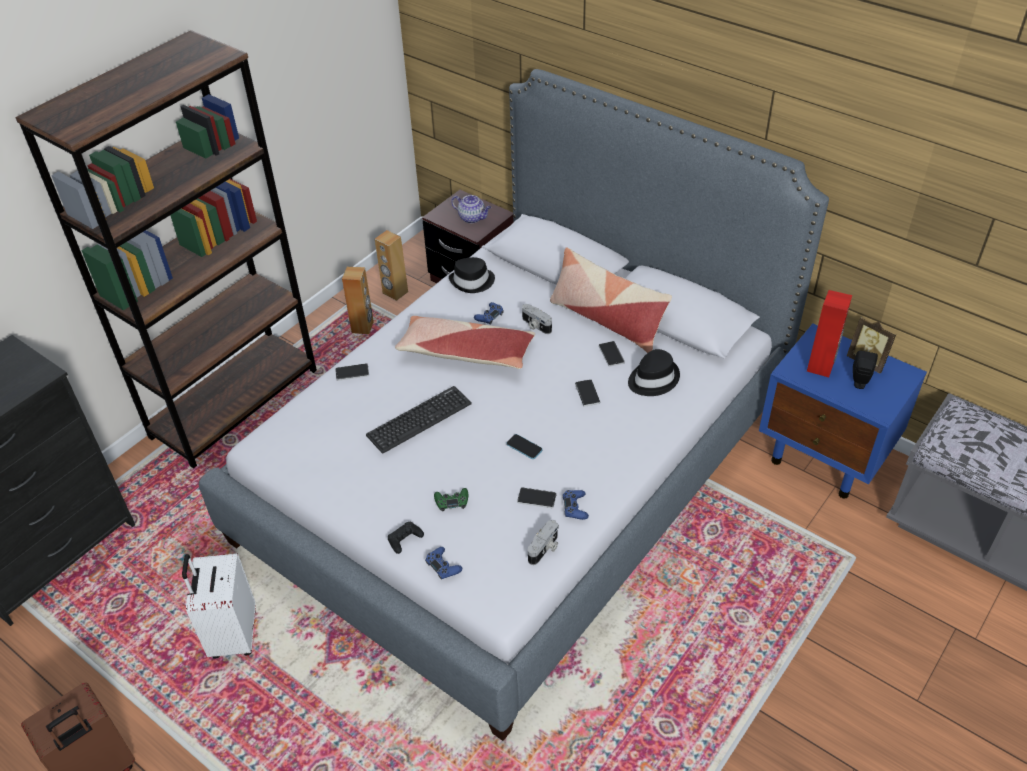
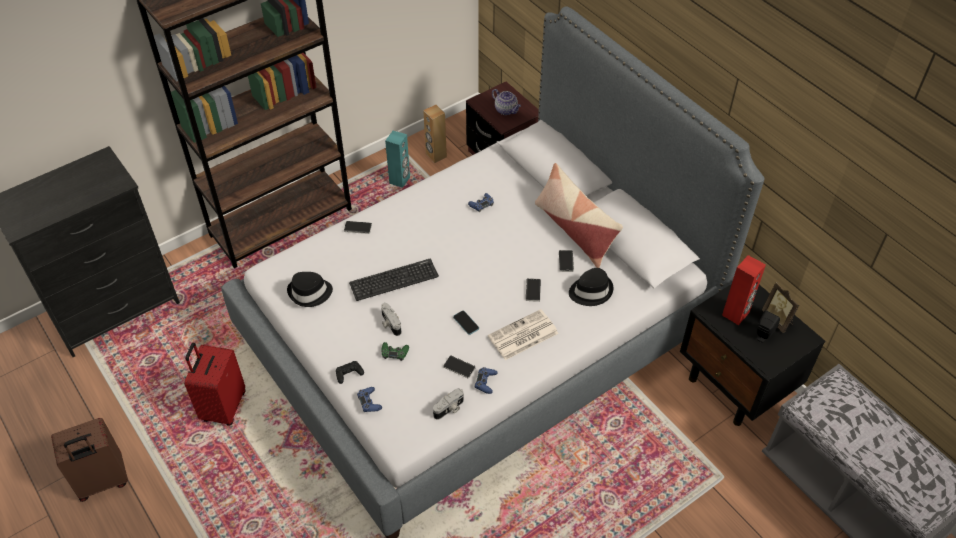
camera: 15 degrees right, 5 degrees up
white suitcase [182,554,256,659] -> red suitcase [184,343,245,426]
brown speaker [342,267,374,334] -> turquoise speaker [385,131,410,188]
pillow [395,316,535,369] -> none
black hat [449,257,495,293] -> black hat moved to [287,272,333,307]
camera [522,304,552,334] -> camera moved to [381,303,401,336]
blue nightstand [759,324,927,498] -> black nightstand [680,284,825,426]
none -> newspaper [488,309,559,360]

